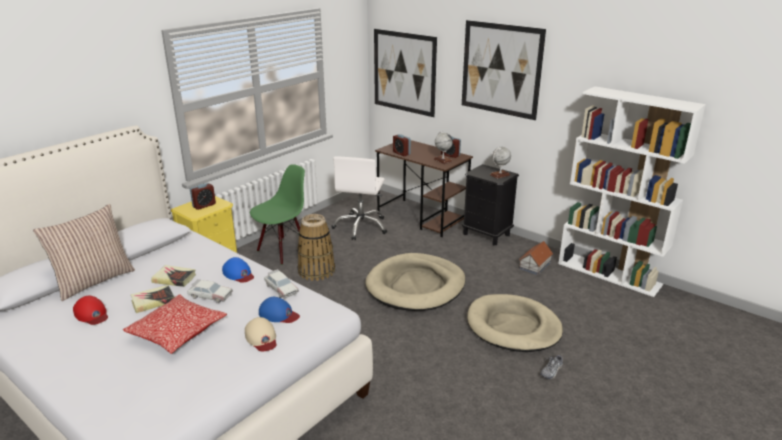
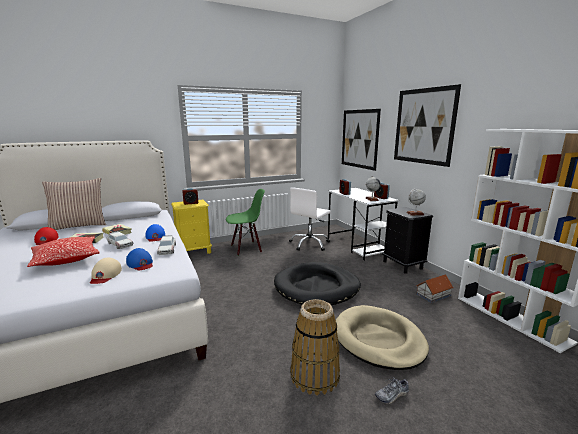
camera: 25 degrees right, 10 degrees down
basket [297,214,335,281] -> basket moved to [290,299,340,396]
beige dog bed [365,253,466,311] -> black dog bed [274,262,361,305]
brown desk [375,140,473,237] -> white desk [328,188,399,260]

